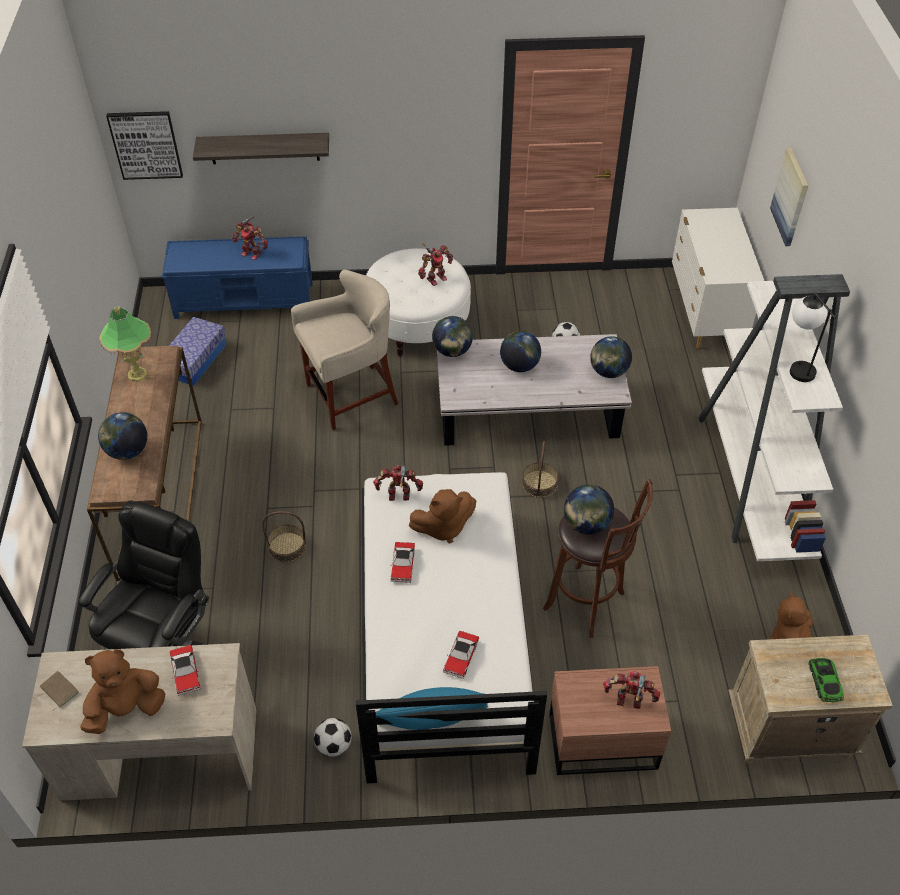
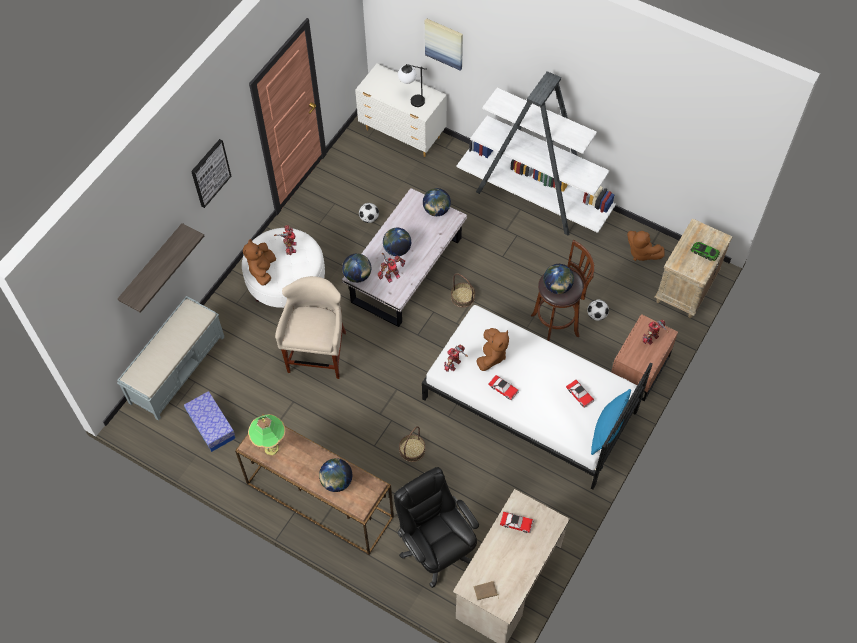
camera: 55 degrees left, 10 degrees up
brown plush toy [80,649,166,734] -> brown plush toy moved to [243,239,276,285]
picture [106,111,183,180] -> picture moved to [191,139,231,208]
blue bench [162,236,313,319] -> grey bench [117,296,224,421]
toy robot [232,216,268,260] -> toy robot moved to [378,253,405,283]
football [314,718,351,757] -> football moved to [587,300,609,321]
table lamp [790,292,836,382] -> table lamp moved to [398,64,427,107]

